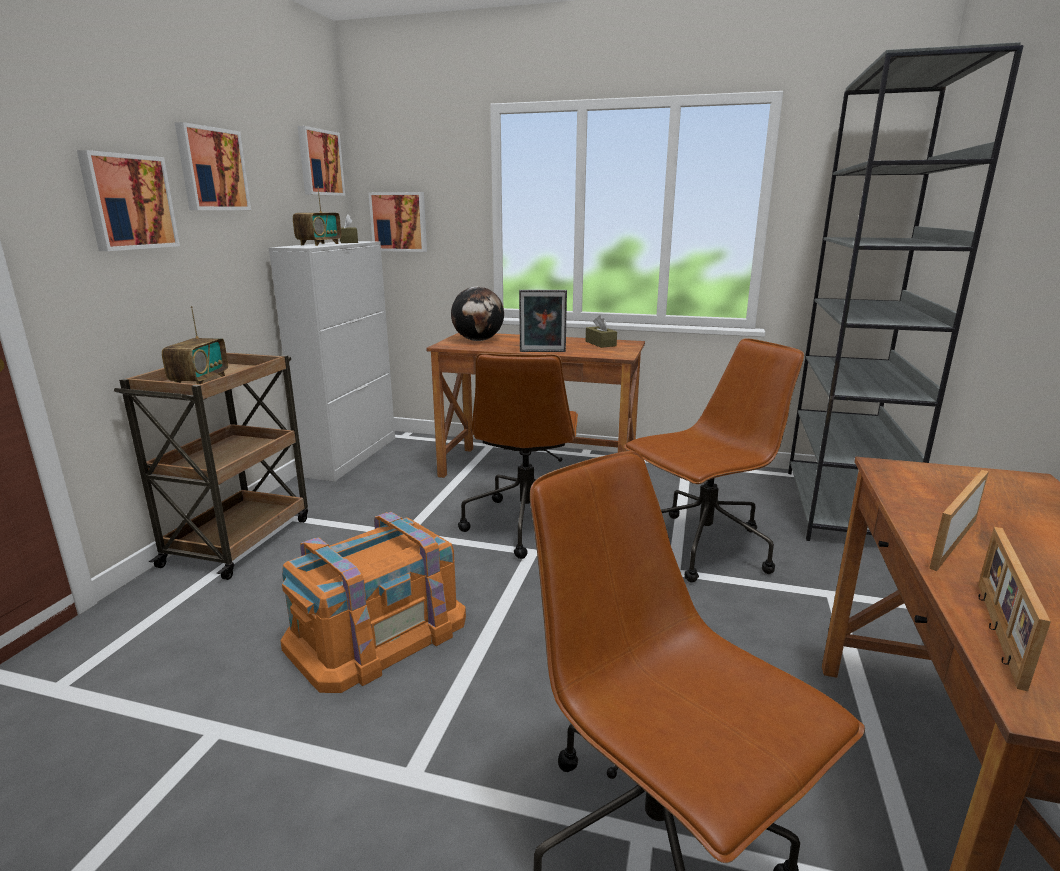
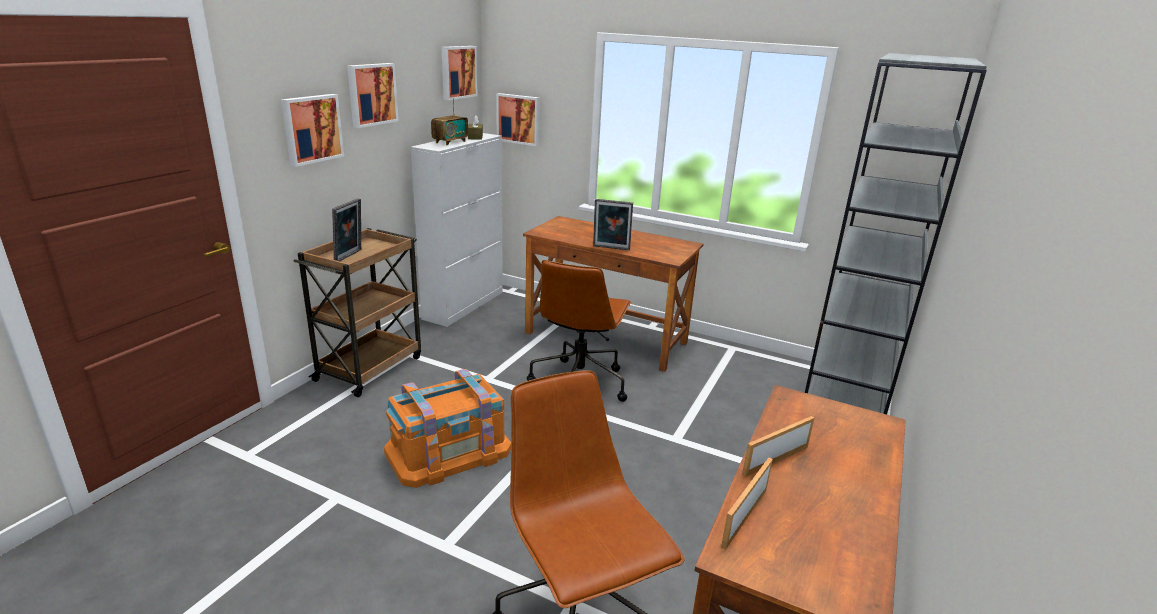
camera: 10 degrees right, 5 degrees up
radio [162,306,228,384] -> picture frame [332,198,361,261]
globe [451,287,504,341] -> none
brown tissue box [586,315,617,348] -> none
brown office chair [624,338,804,583] -> none

